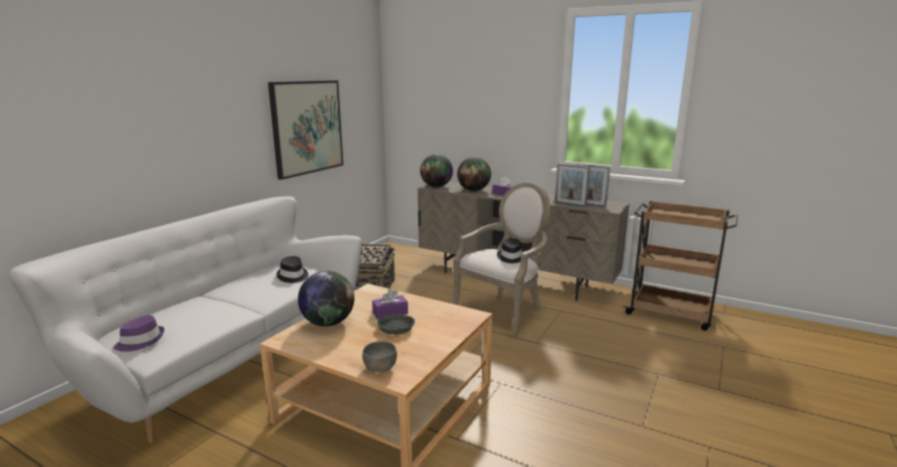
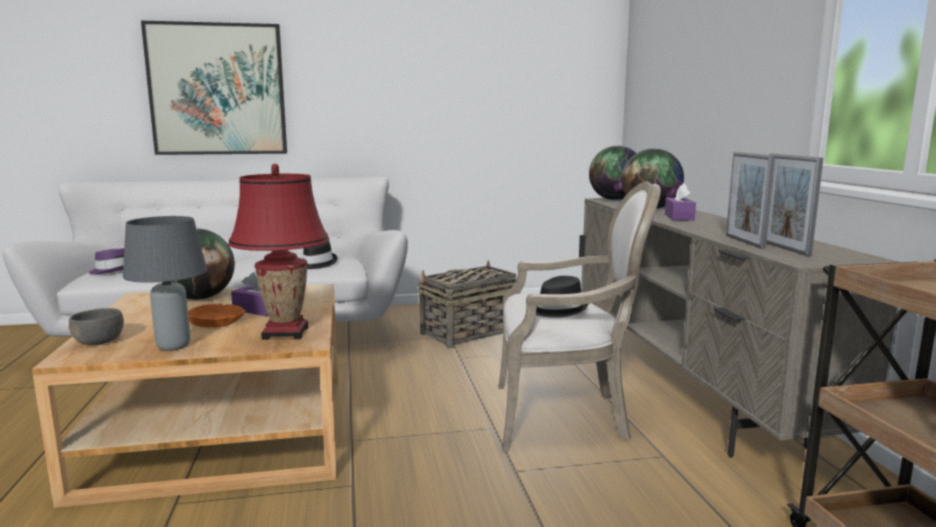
camera: 50 degrees right, 5 degrees down
picture [268,80,343,180] -> picture moved to [141,21,287,155]
grey bowl [377,314,415,335] -> orange bowl [188,304,246,327]
none -> grey table lamp [123,216,207,351]
none -> red table lamp [228,164,329,340]

